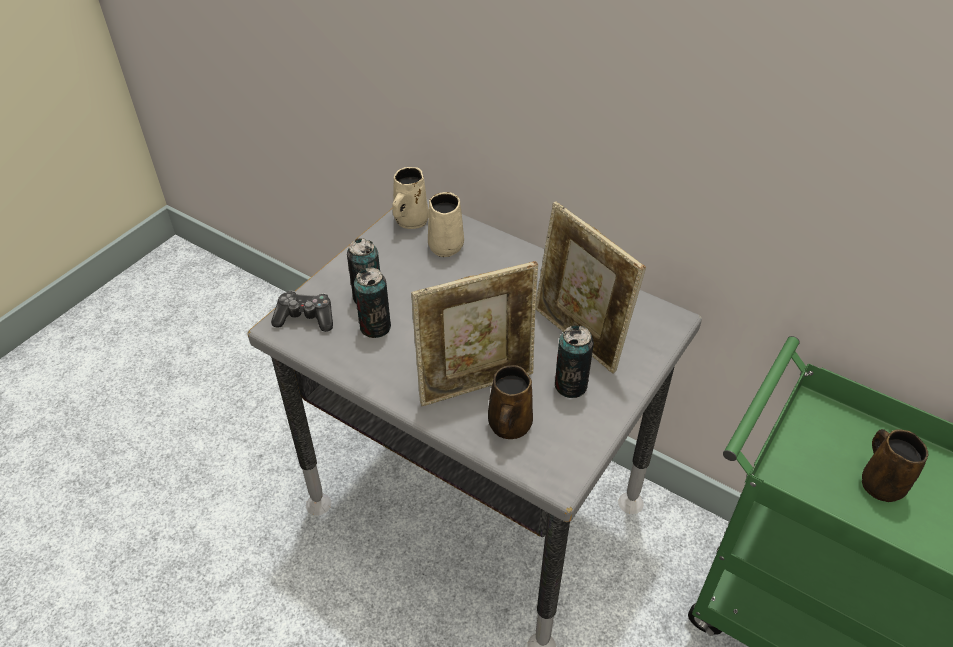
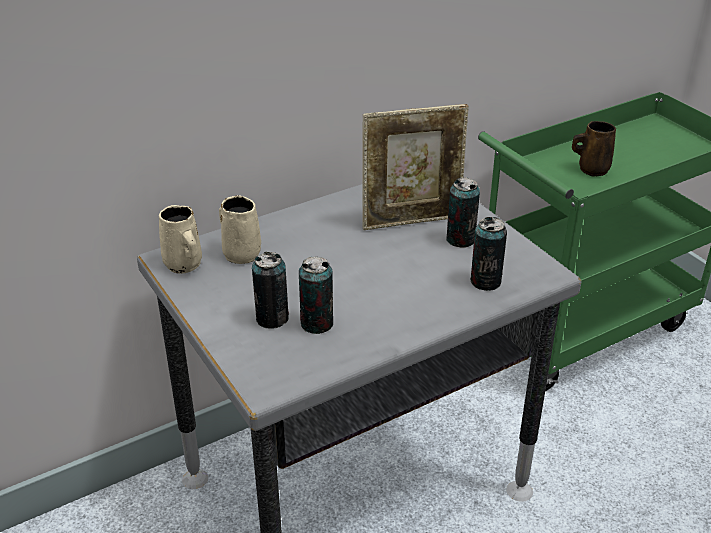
camera: 65 degrees left, 10 degrees down
game controller [271,291,333,332] -> none
picture frame [411,261,538,406] -> none
brown mug [488,365,533,439] -> can [470,217,507,291]

